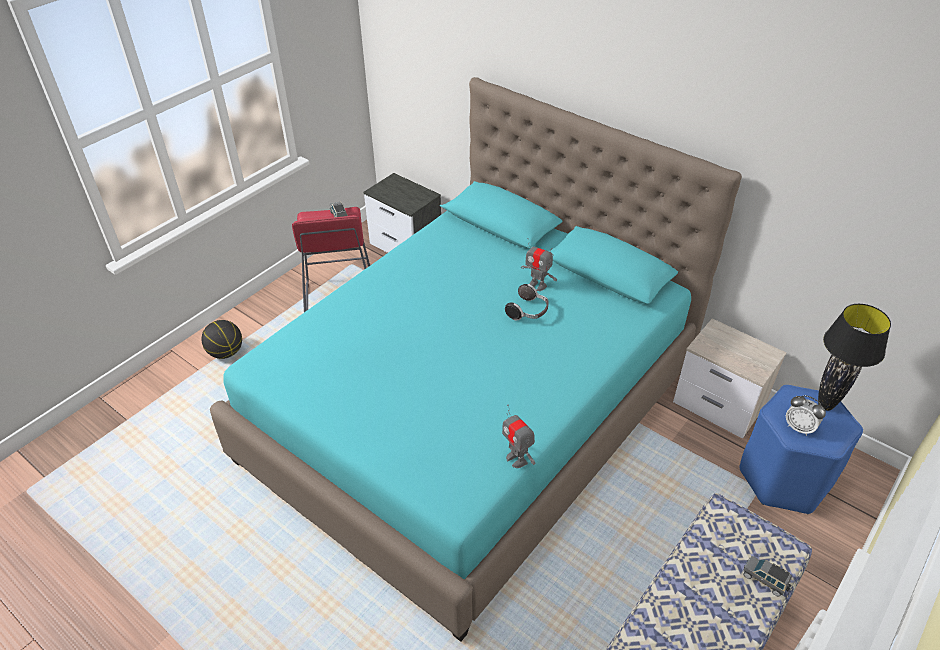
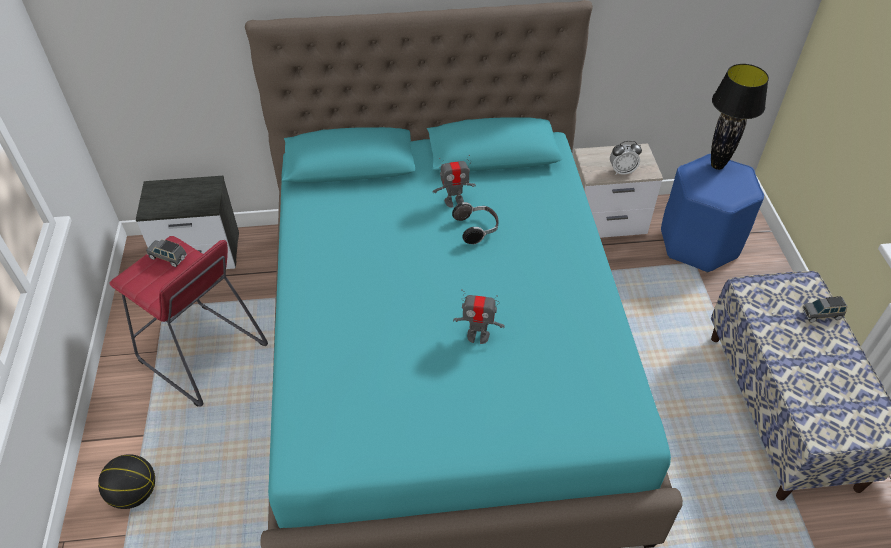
camera: 45 degrees left, 5 degrees up
toy robot [502,405,535,468] -> toy robot moved to [453,289,505,344]
alarm clock [786,395,826,436] -> alarm clock moved to [610,141,642,175]

